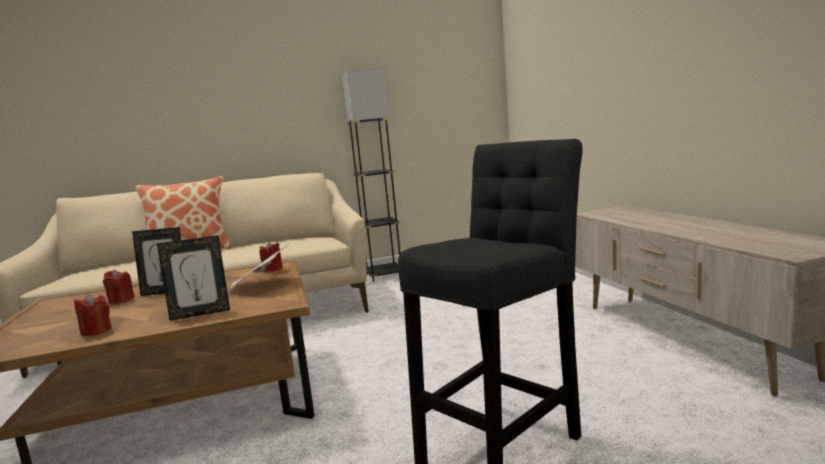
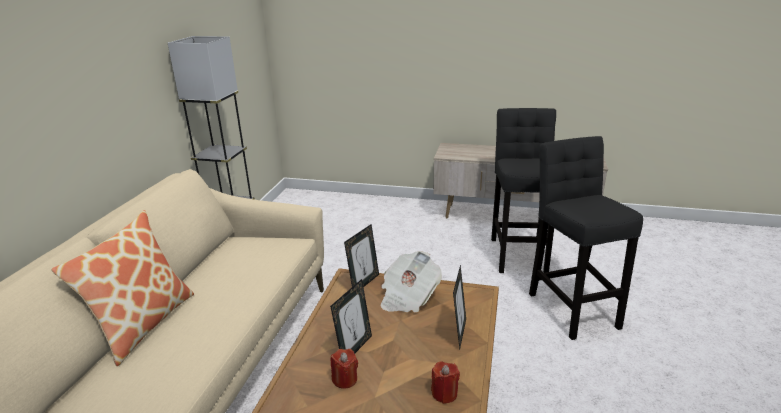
camera: 60 degrees left, 15 degrees up
red candle [259,241,283,272] -> picture frame [344,224,379,287]
none -> black stool [491,108,556,273]

